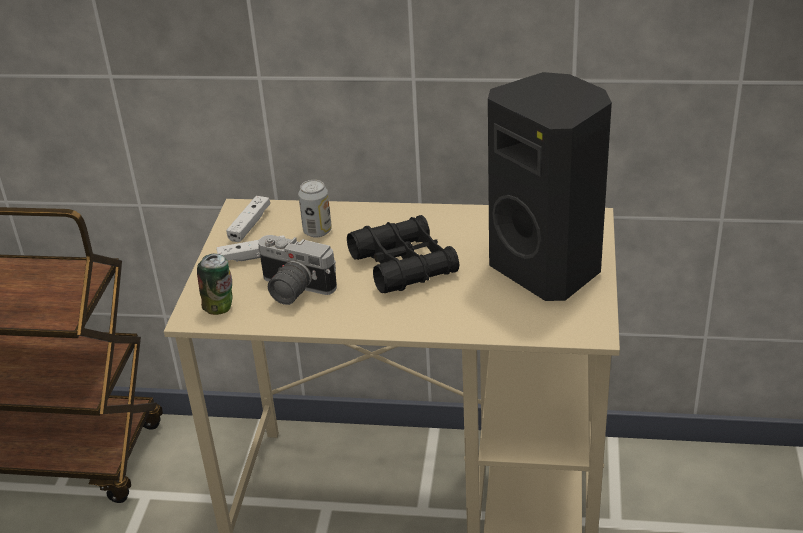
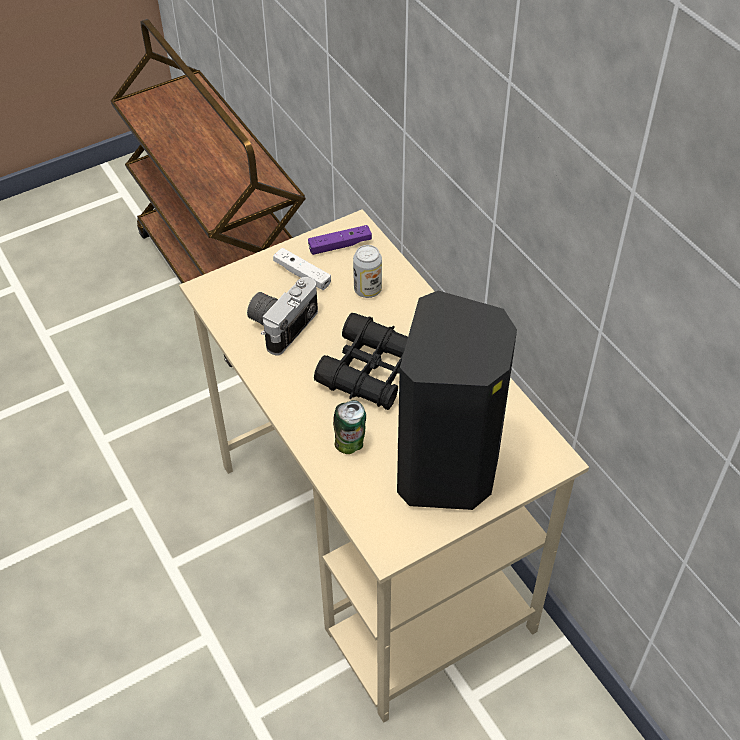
camera: 50 degrees right, 15 degrees up
can [197,254,233,315] -> can moved to [333,400,366,454]
white game controller [226,196,270,242] -> purple game controller [308,225,372,255]
camera [256,235,337,305] -> camera turned 45 degrees clockwise [247,277,318,356]

